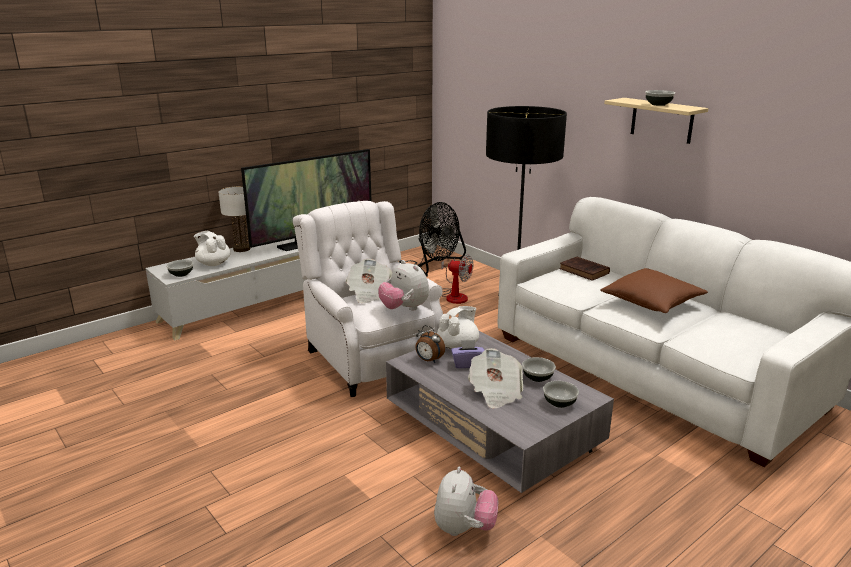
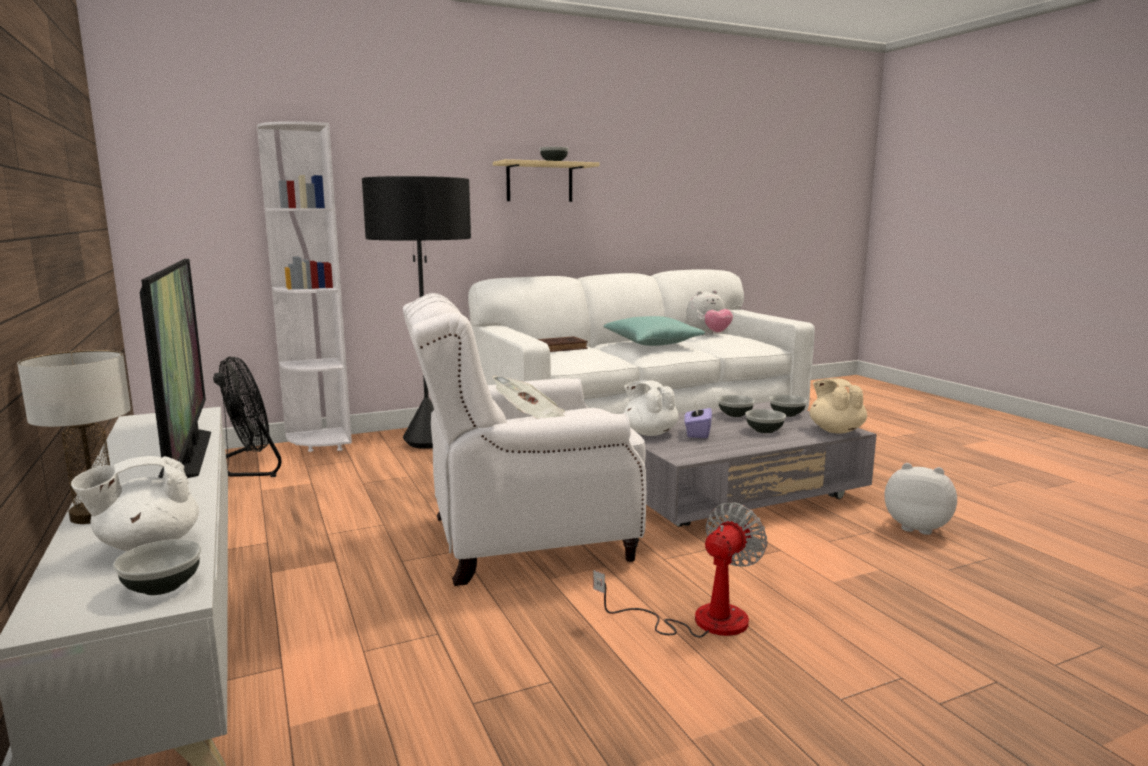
camera: 75 degrees left, 10 degrees down
plush toy [378,260,429,310] -> plush toy moved to [686,290,733,335]
alarm clock [415,325,445,363] -> none
fan [441,255,473,304] -> fan moved to [593,503,767,638]
newspaper [468,348,523,409] -> bowl [745,409,786,433]
brown pillow [600,268,708,313] -> turquoise pillow [603,316,705,346]
none -> white bookcase [257,121,352,452]
none -> beige teapot [809,378,867,434]

